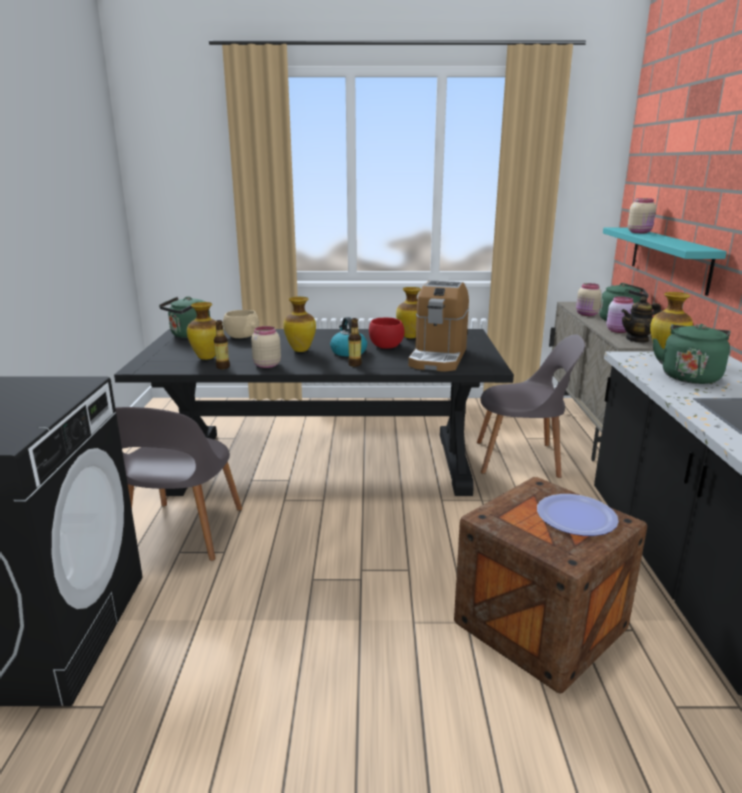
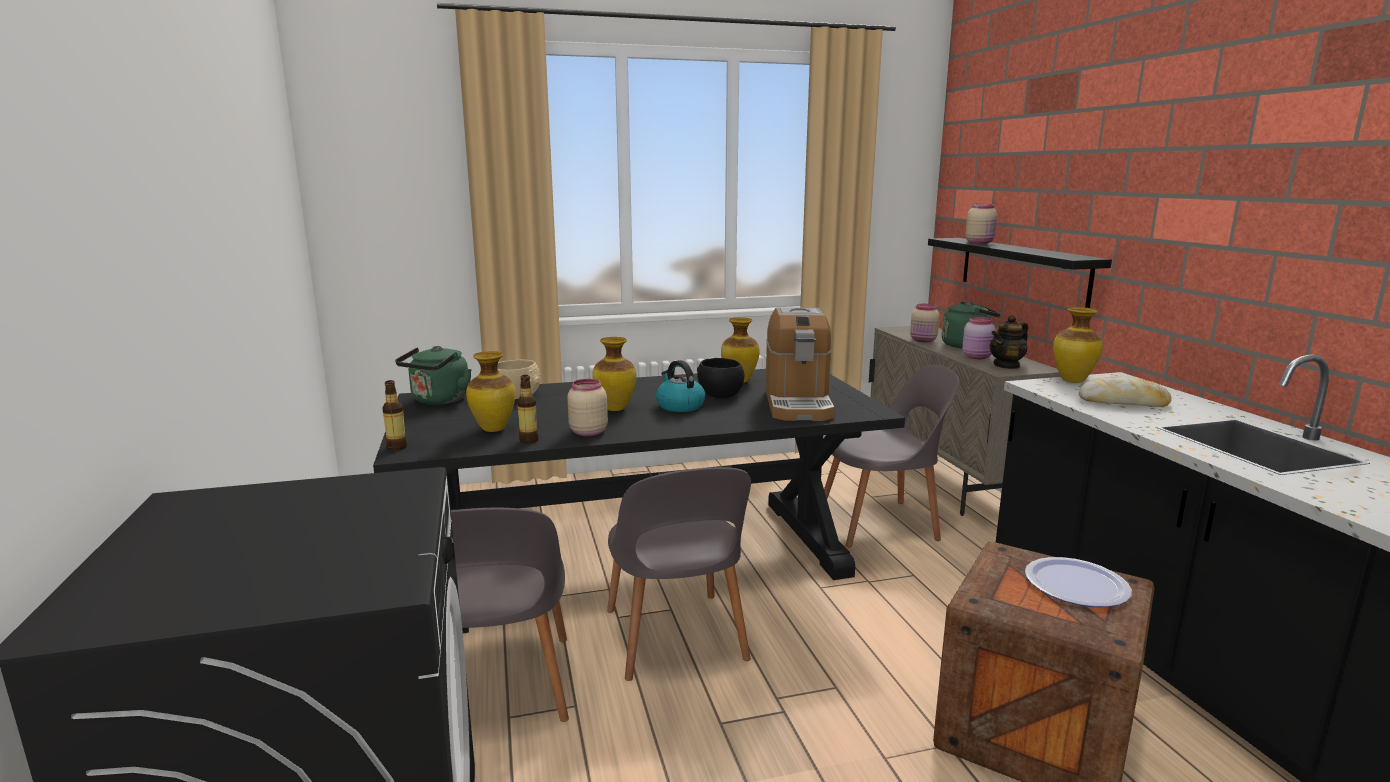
camera: 15 degrees left, 5 degrees down
bottle [348,318,362,367] -> bottle moved to [382,380,407,450]
red bowl [369,317,405,349] -> black bowl [697,358,744,398]
turquoise shelf [603,228,727,296] -> black shelf [928,238,1112,308]
green kettle [652,324,730,384] -> bread [1079,377,1172,407]
none -> grey chair [607,467,751,681]

